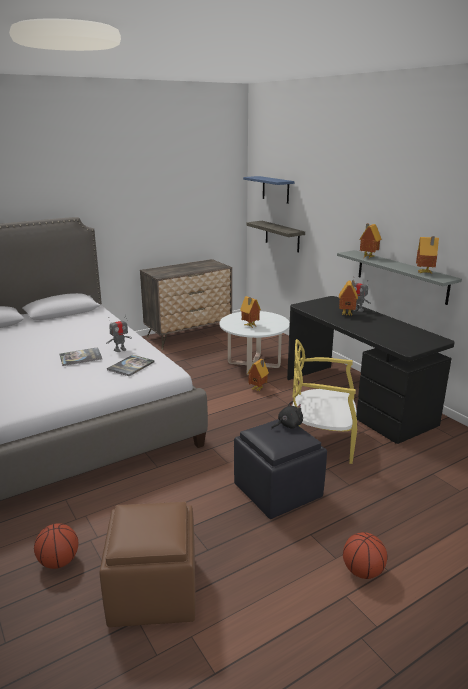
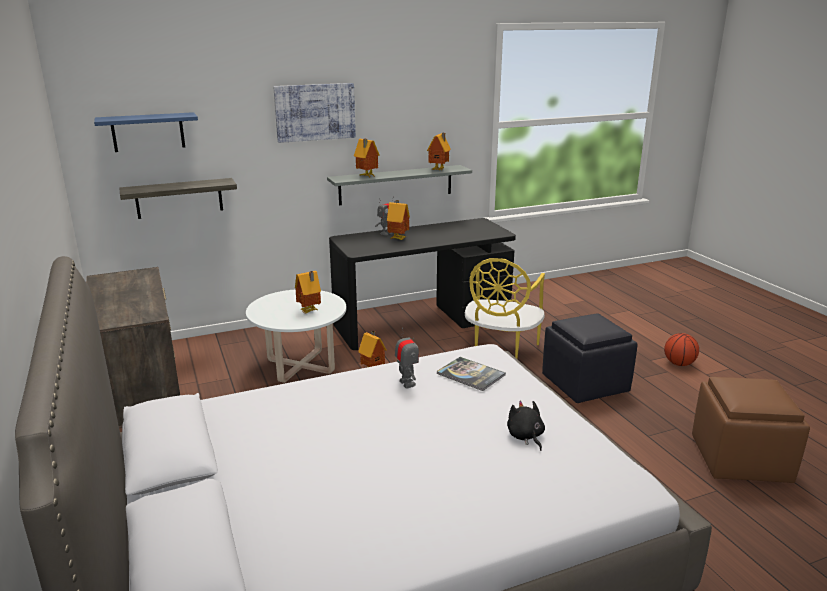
camera: 80 degrees left, 0 degrees up
basketball [34,523,78,569] -> none
book [59,347,102,366] -> none
black plush toy [271,401,303,429] -> black plush toy moved to [507,401,545,451]
none -> picture [273,83,356,143]

